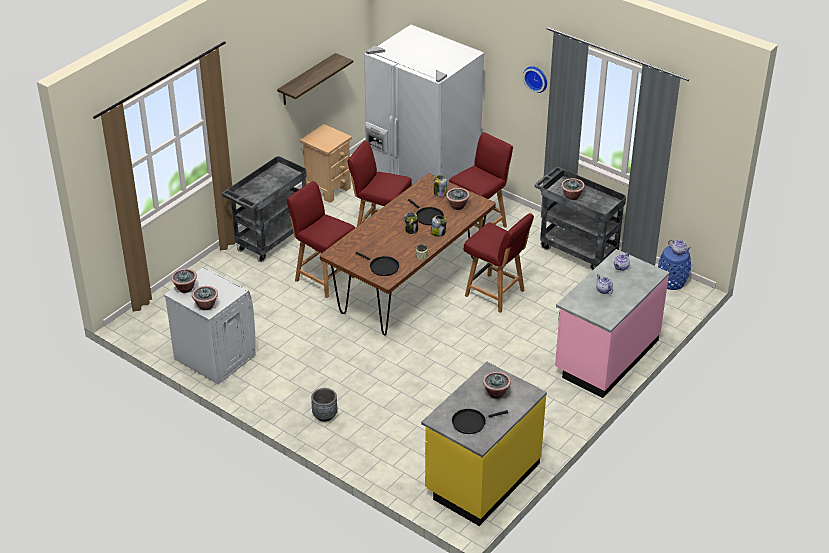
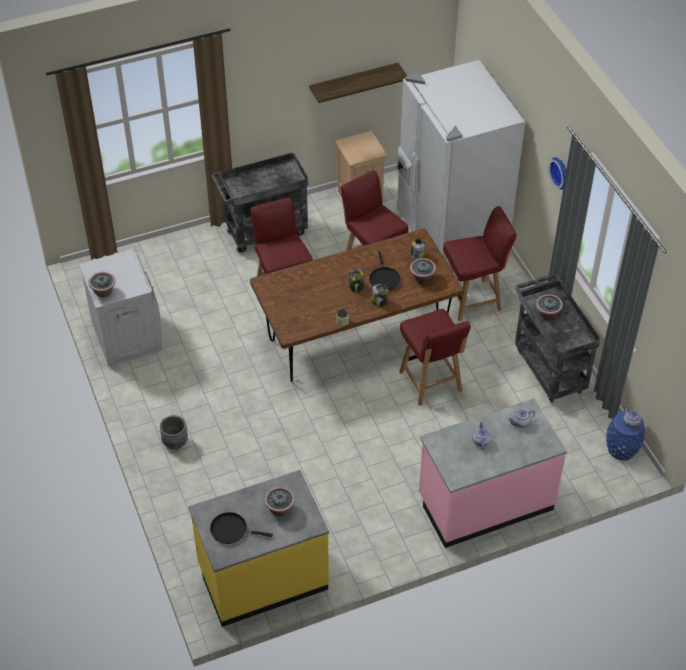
camera: 30 degrees right, 10 degrees up
potted plant [171,269,197,293] -> none
black frying pan [355,252,399,276] -> none

